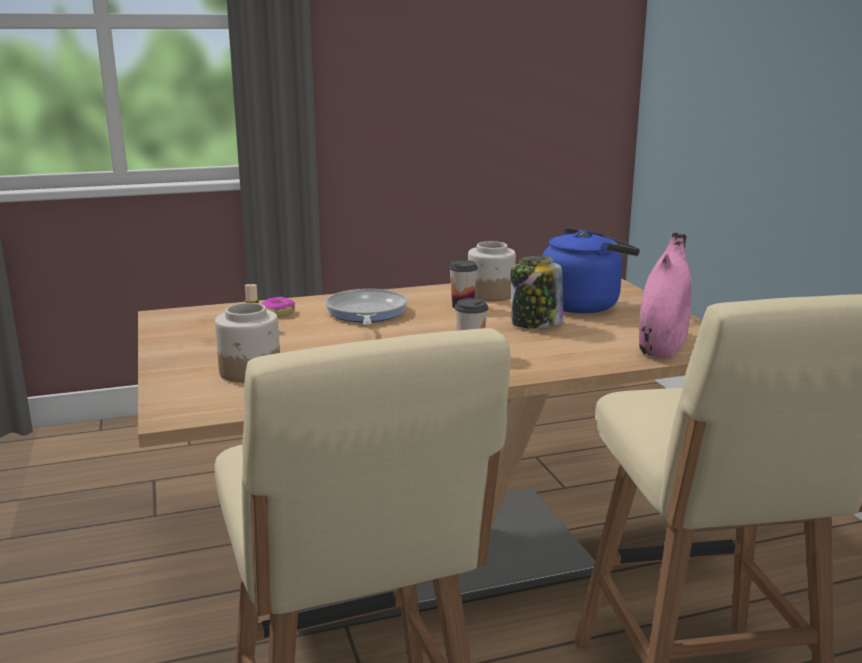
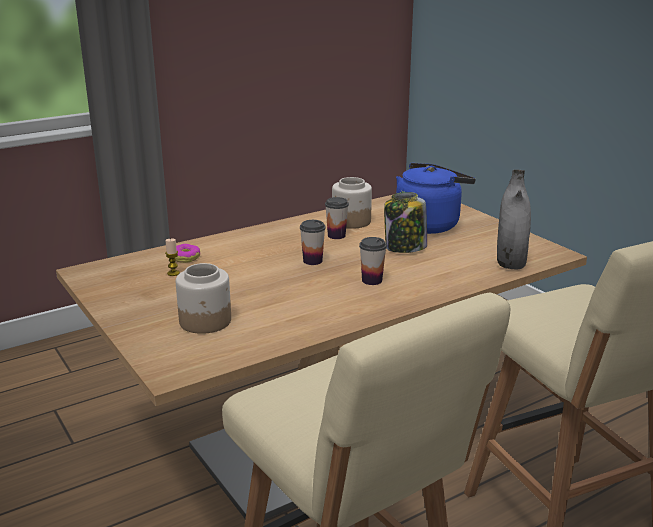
camera: 15 degrees left, 5 degrees up
frying pan [325,289,407,325] -> none
pink vase [639,233,692,358] -> grey vase [497,170,531,269]
none -> cup [300,220,326,265]

